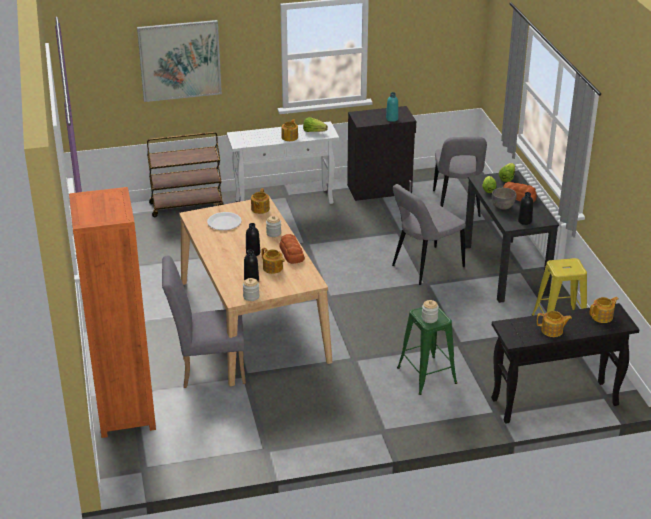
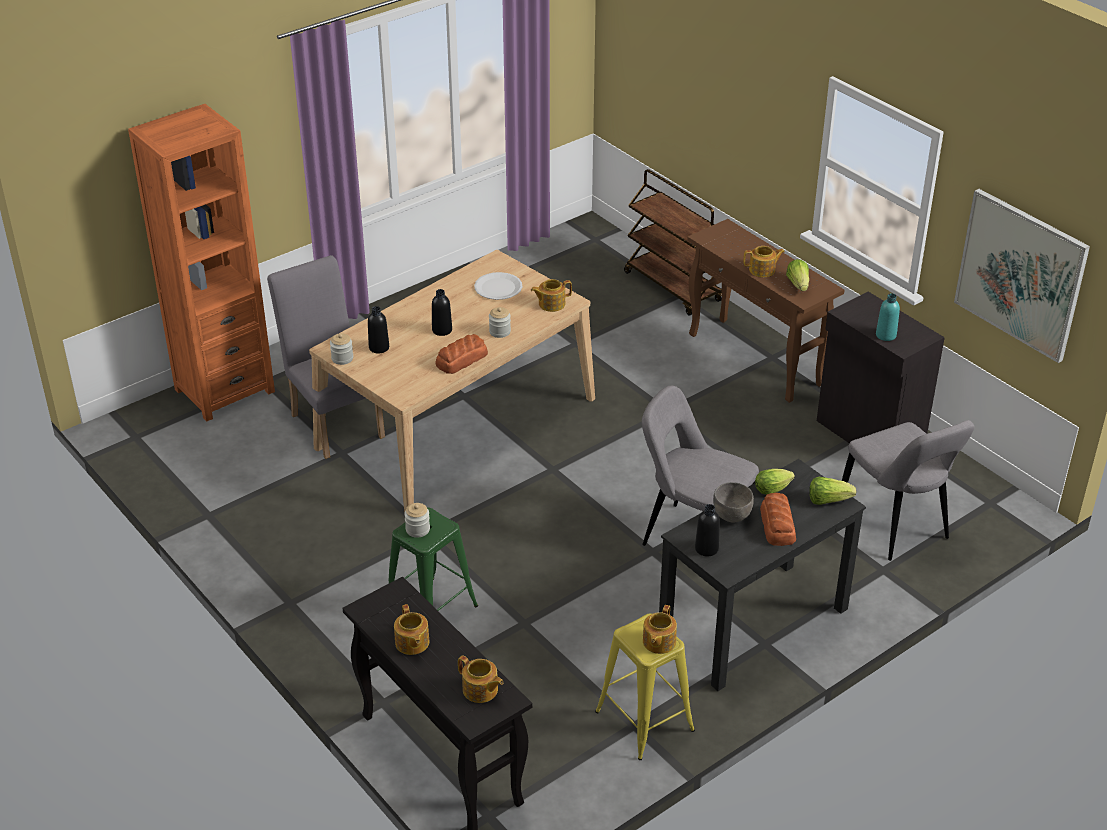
camera: 65 degrees right, 5 degrees up
picture [137,20,222,102] -> picture moved to [954,189,1090,363]
white console table [227,121,339,204] -> brown console table [687,219,844,403]
teapot [261,247,285,274] -> teapot moved to [643,605,677,654]
grey chair [433,137,487,217] -> grey chair turned 90 degrees counterclockwise [842,420,975,561]

